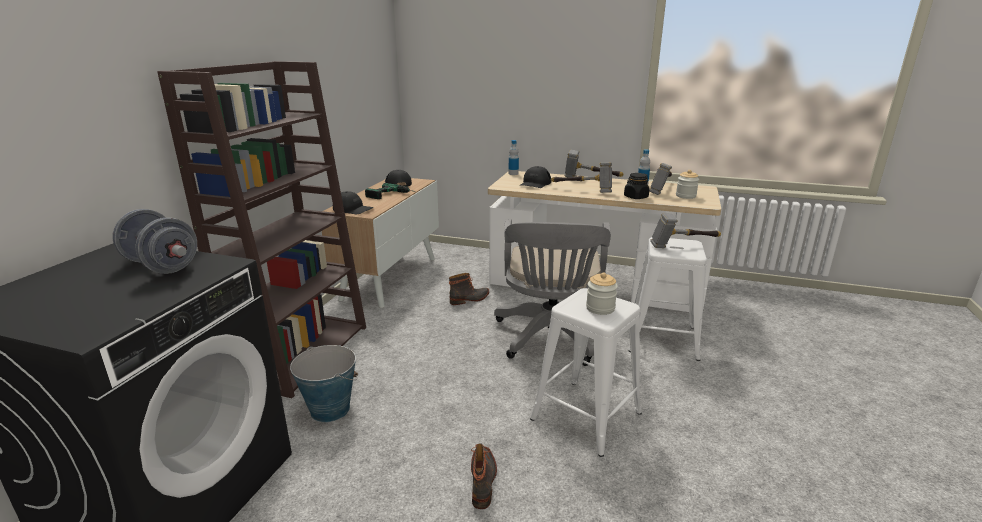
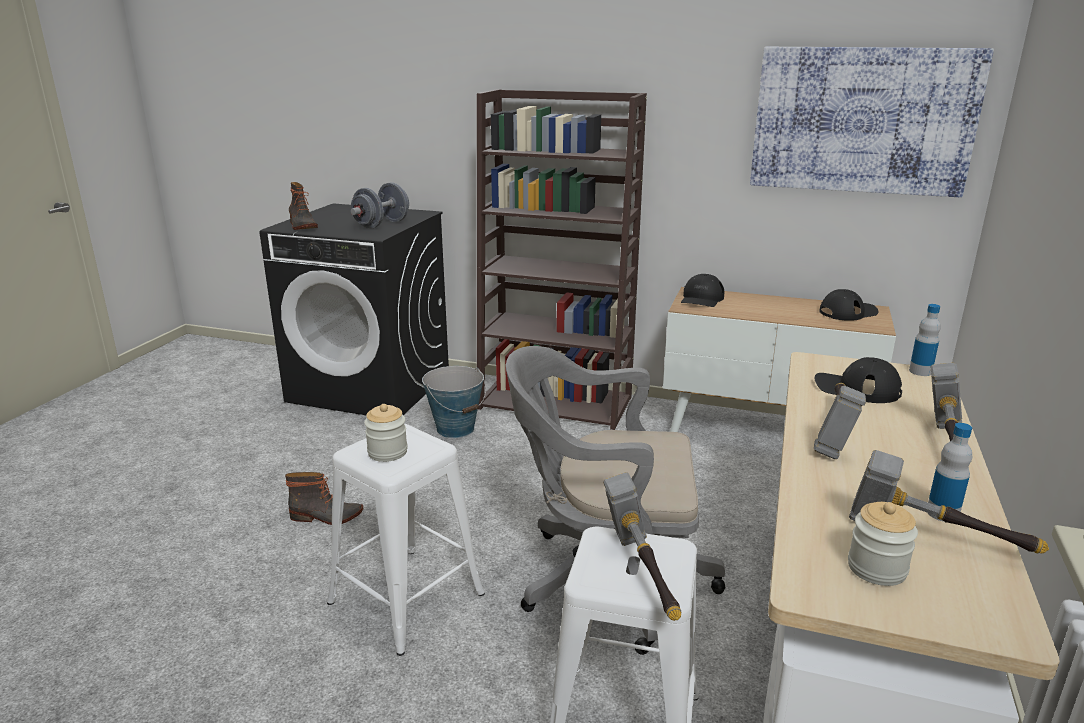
camera: 90 degrees right, 0 degrees up
power drill [365,183,415,199] -> none
boot [449,273,489,305] -> boot moved to [289,182,318,230]
black jar [624,173,649,199] -> none
none -> picture [750,47,994,198]

